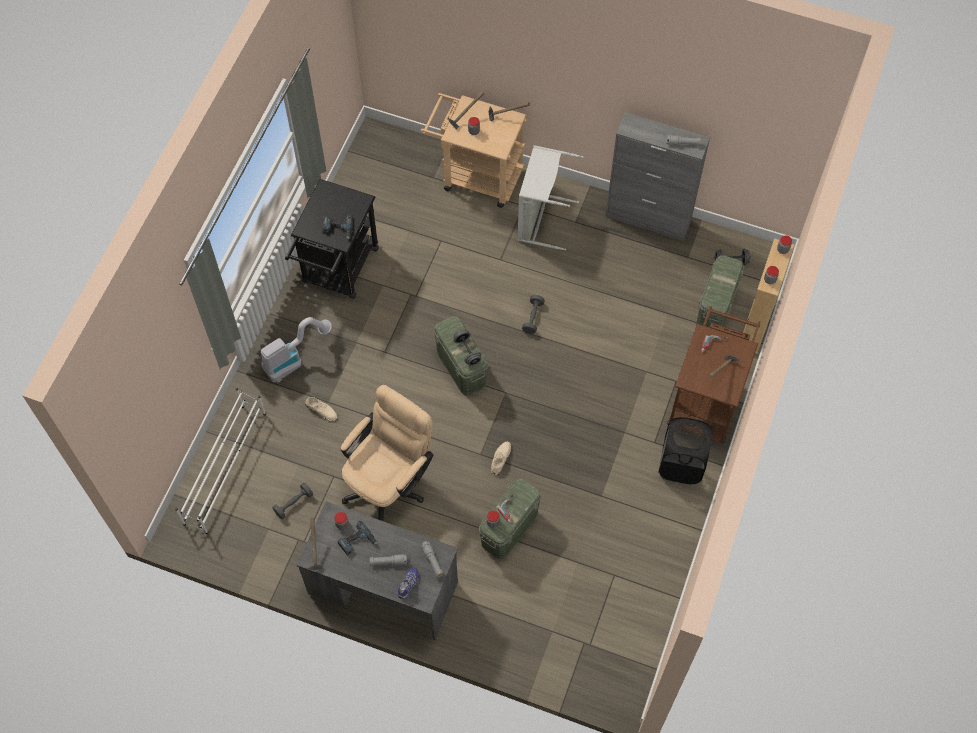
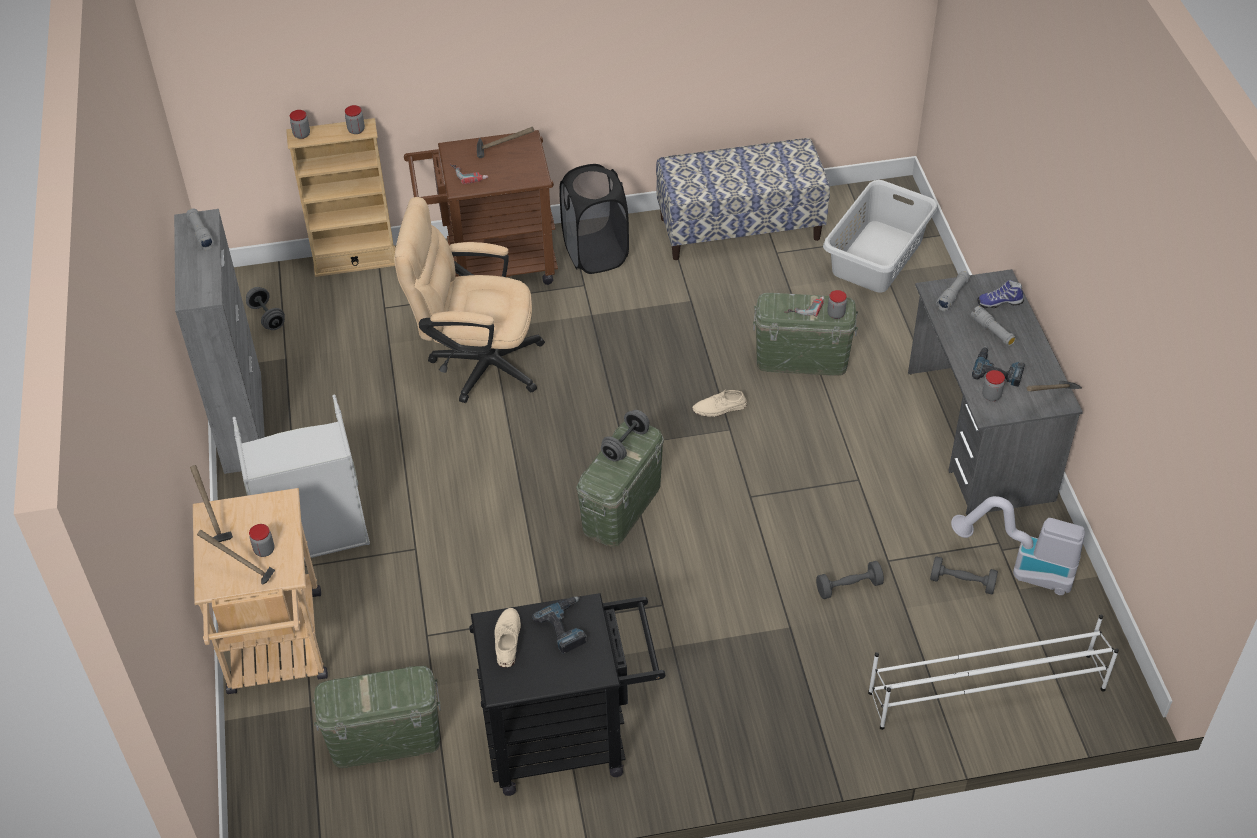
camera: 120 degrees left, 15 degrees down
vacuum cleaner [261,317,332,383] -> vacuum cleaner moved to [951,496,1085,595]
beige shoe [305,397,337,421] -> beige shoe moved to [494,608,521,667]
beige office chair [341,385,433,521] -> beige office chair moved to [394,197,545,403]
grey dumbbell [522,295,545,334] -> grey dumbbell moved to [816,561,884,599]
green storage box [696,255,744,328] -> green storage box moved to [312,666,441,768]
none -> bench [656,138,830,260]
none -> grey laundry basket [823,180,938,292]

